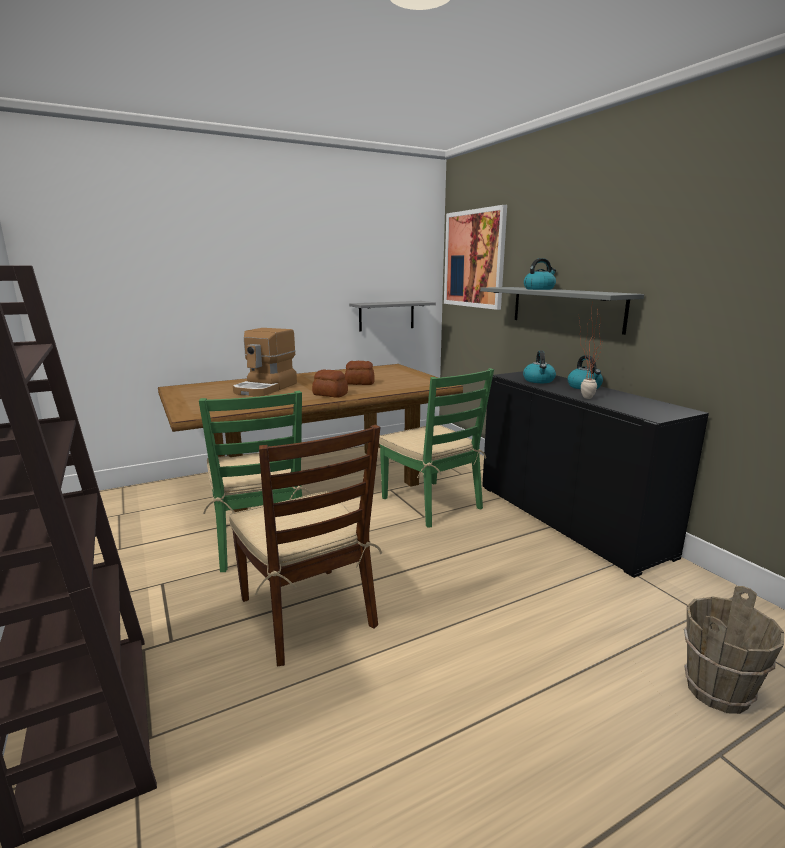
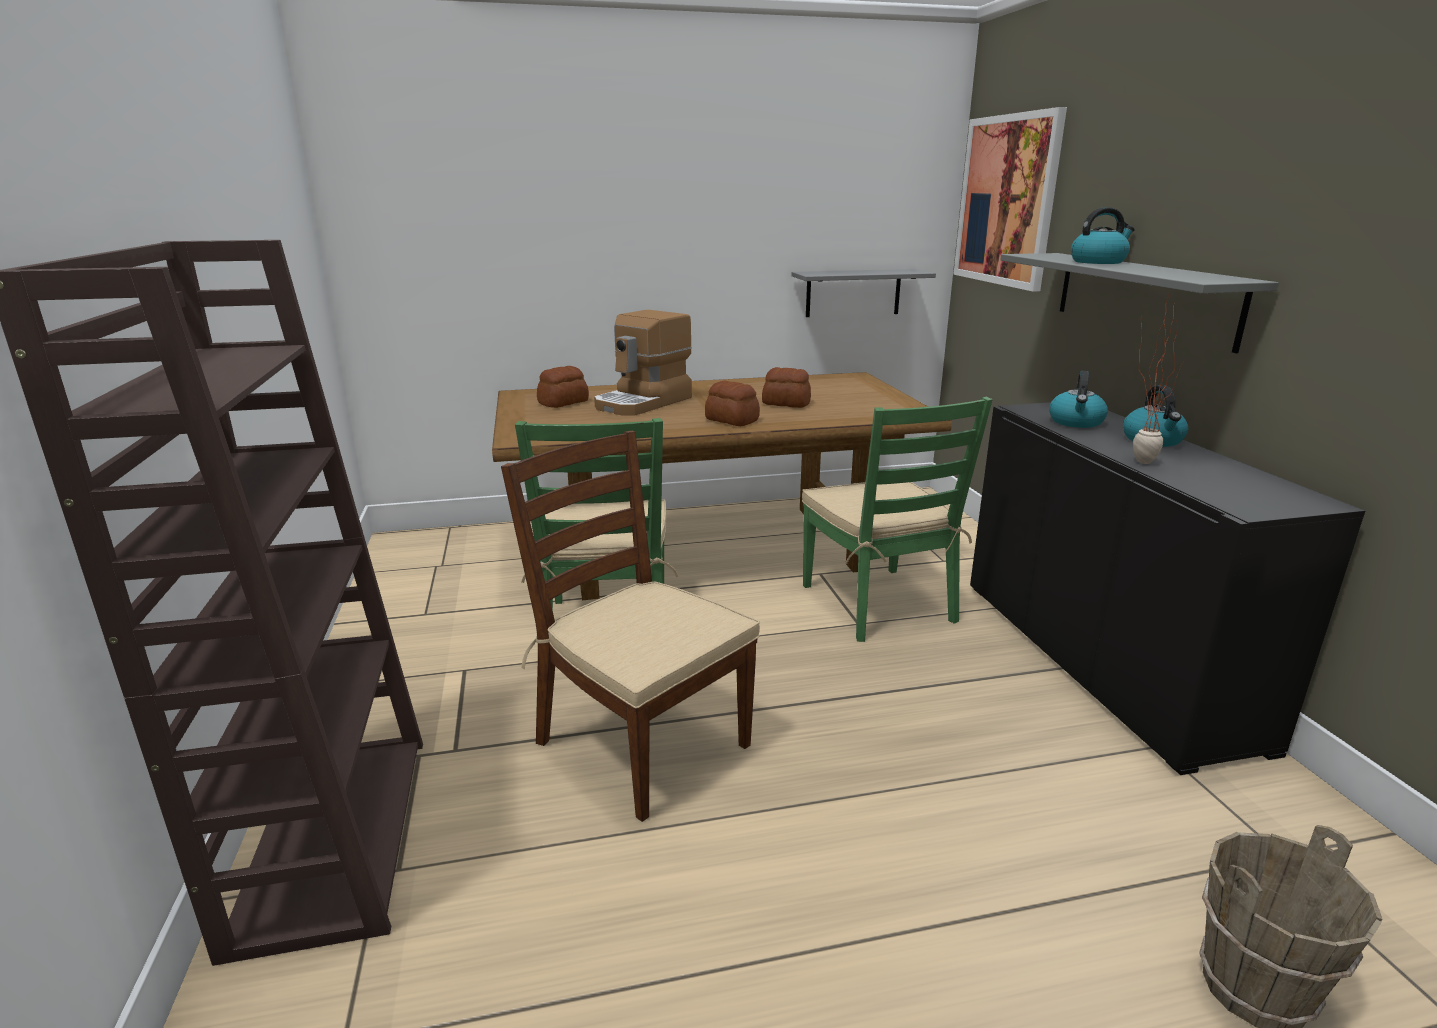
camera: 15 degrees right, 5 degrees up
brown chair [229,425,382,666] -> brown chair turned 150 degrees clockwise [501,431,760,822]
none -> bread [537,366,589,408]

